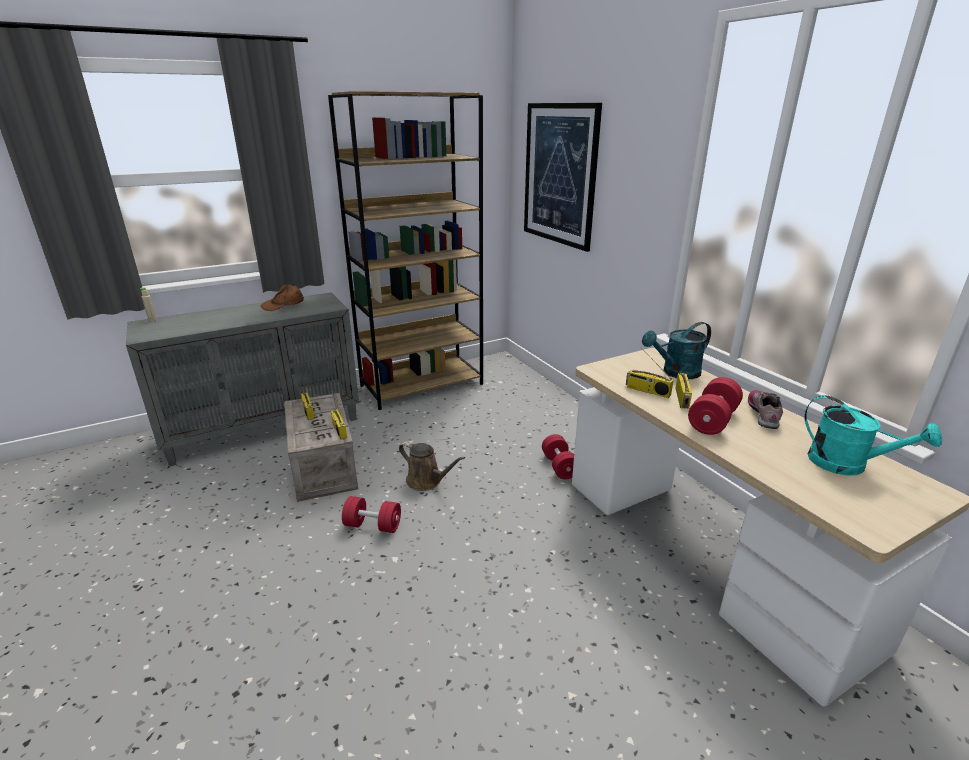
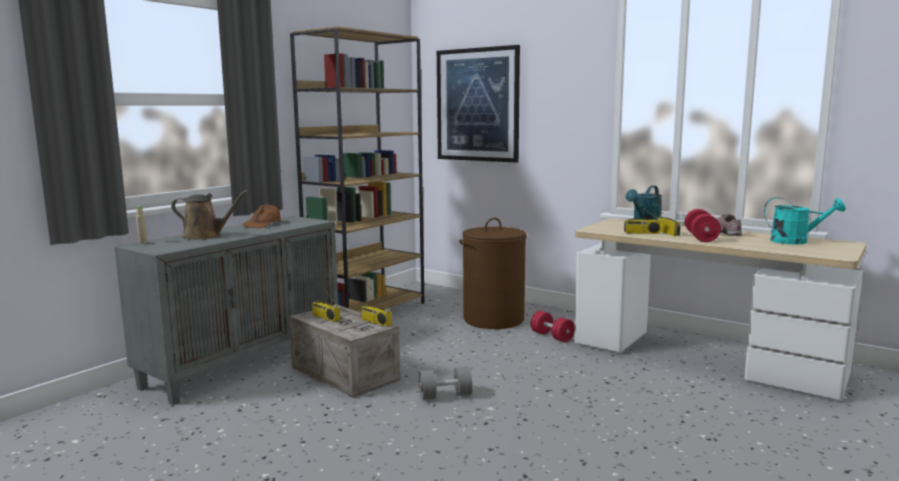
camera: 25 degrees left, 15 degrees down
red dumbbell [342,496,401,533] -> grey dumbbell [419,366,472,400]
brown watering can [399,441,465,491] -> brown watering can moved to [171,190,248,240]
none -> brown laundry basket [459,218,527,329]

